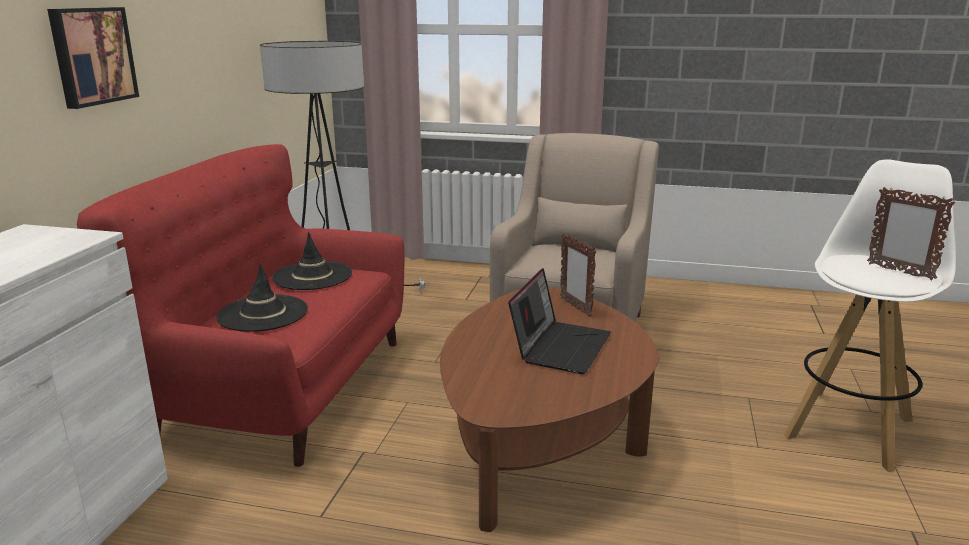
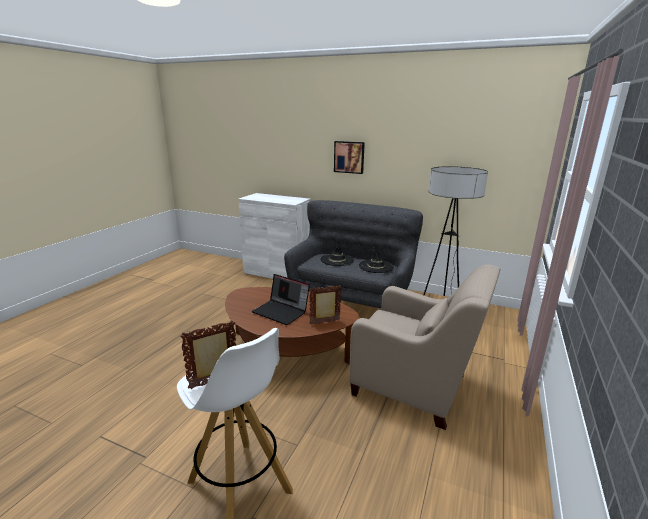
camera: 100 degrees right, 0 degrees up
red sofa [77,144,404,467] -> grey sofa [284,200,423,308]

